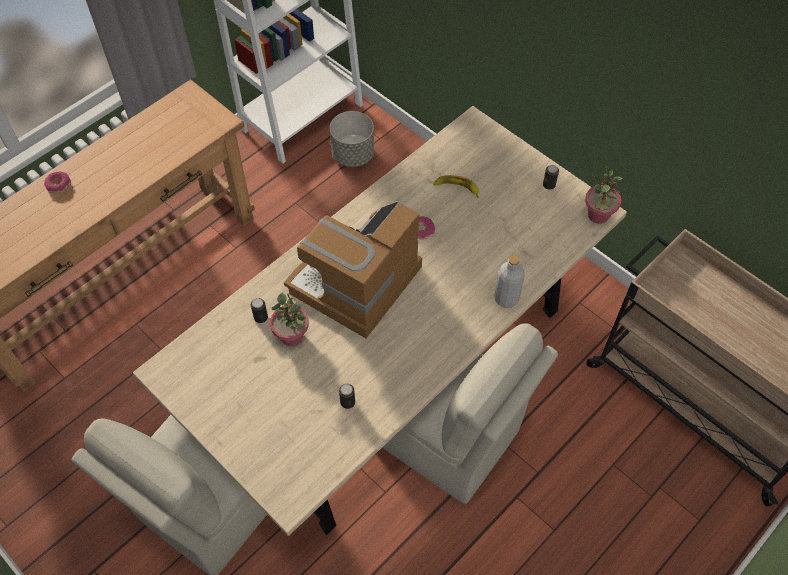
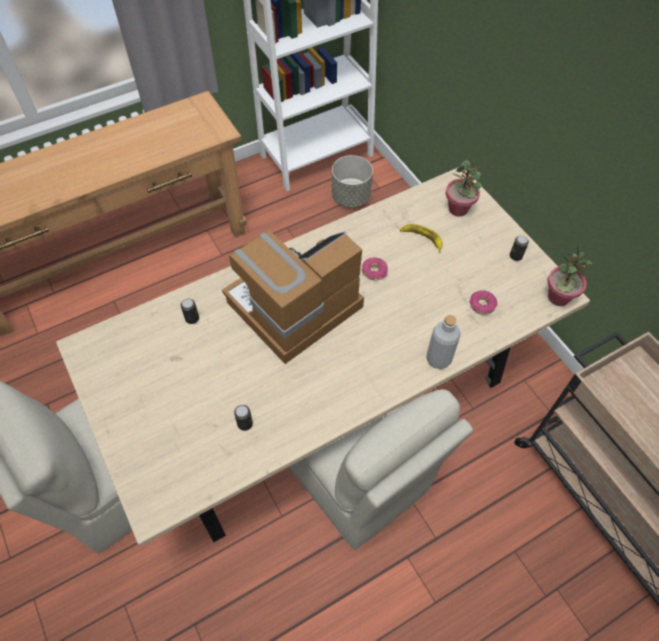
camera: 15 degrees right, 0 degrees up
donut [44,171,71,194] -> donut moved to [469,290,498,315]
potted plant [270,293,309,346] -> potted plant moved to [445,160,482,217]

